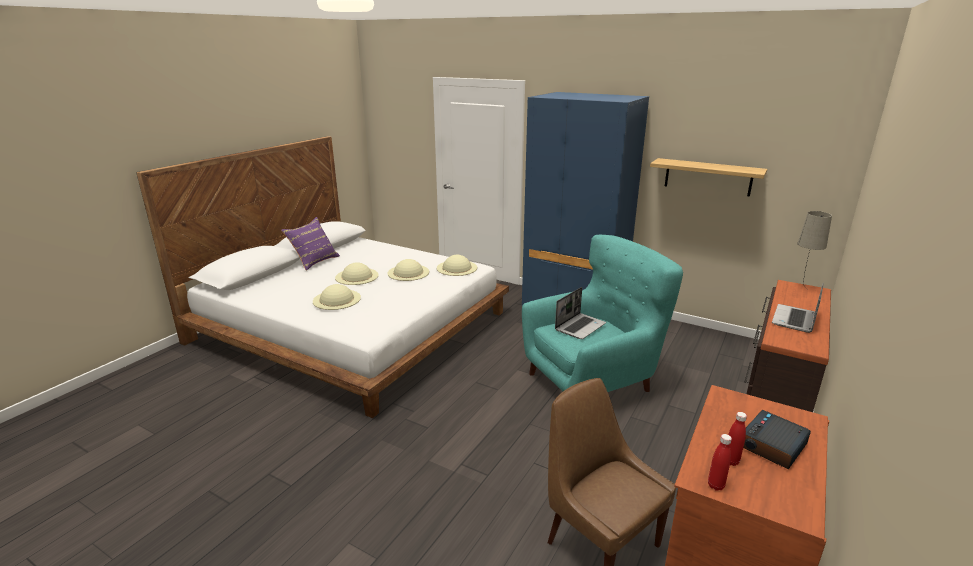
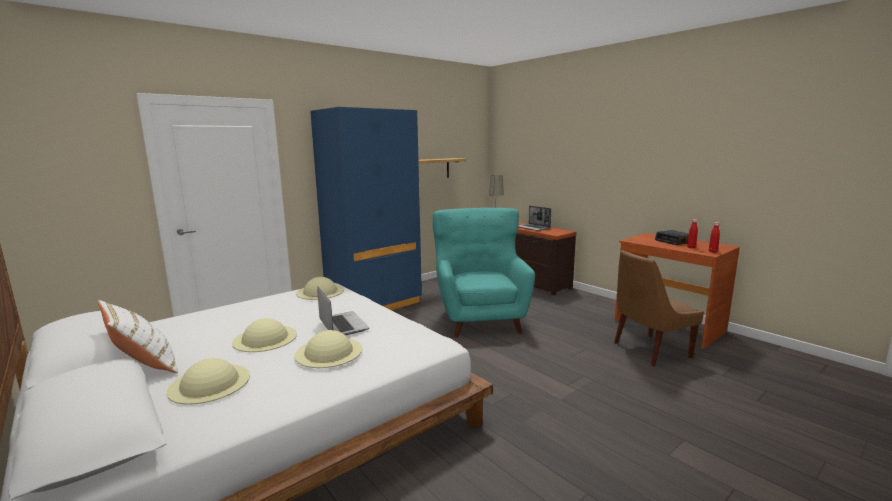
camera: 70 degrees left, 10 degrees down
purple pillow [281,217,340,271] -> white pillow [98,300,178,373]
beige hat [387,259,429,281] -> beige hat moved to [167,358,250,405]
laptop [555,287,606,339] -> laptop moved to [317,286,369,335]

